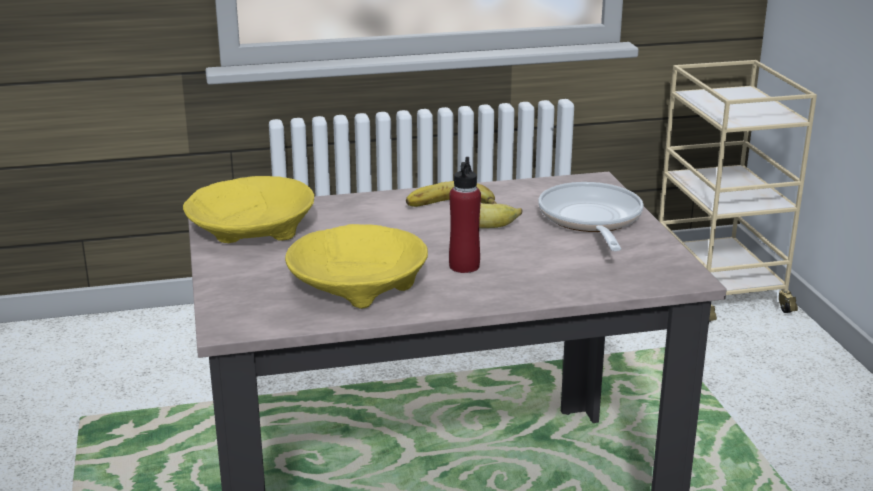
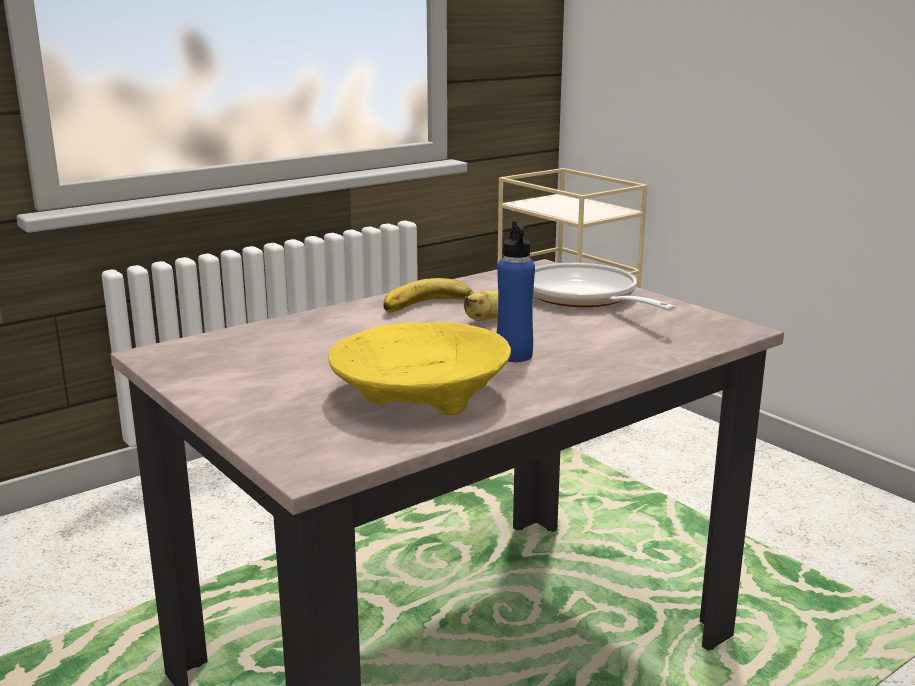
camera: 25 degrees left, 5 degrees down
yellow bowl [183,176,314,243] -> none
red bottle [449,157,481,273] -> blue bottle [497,221,535,362]

